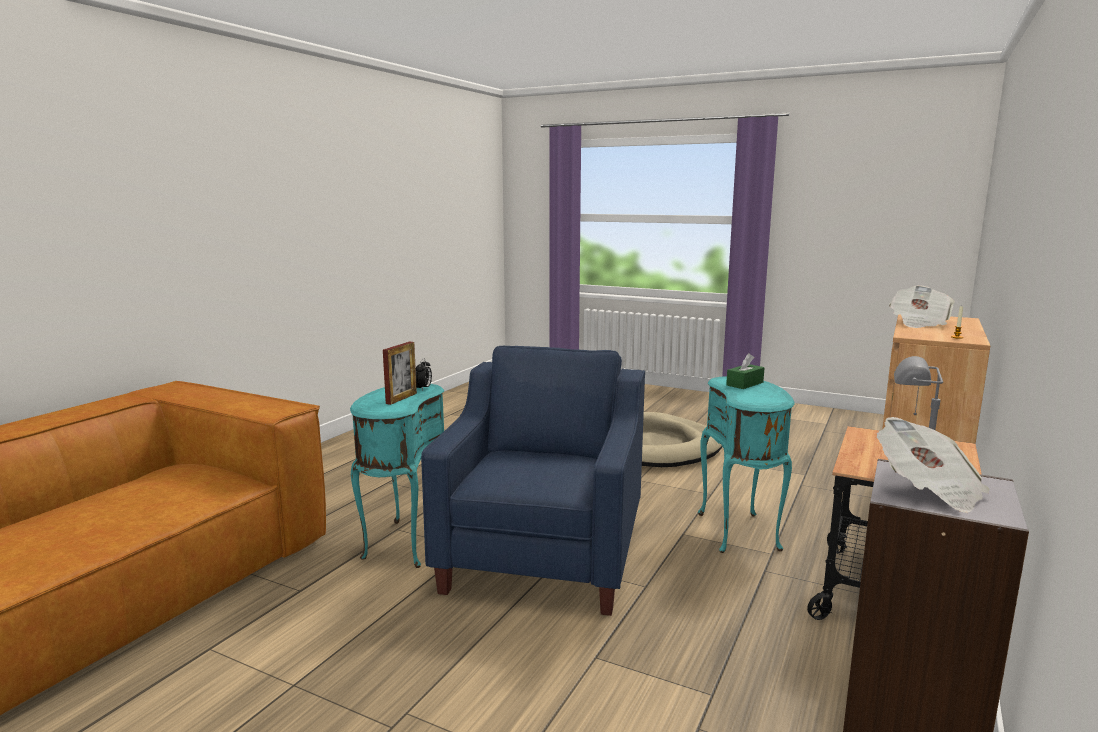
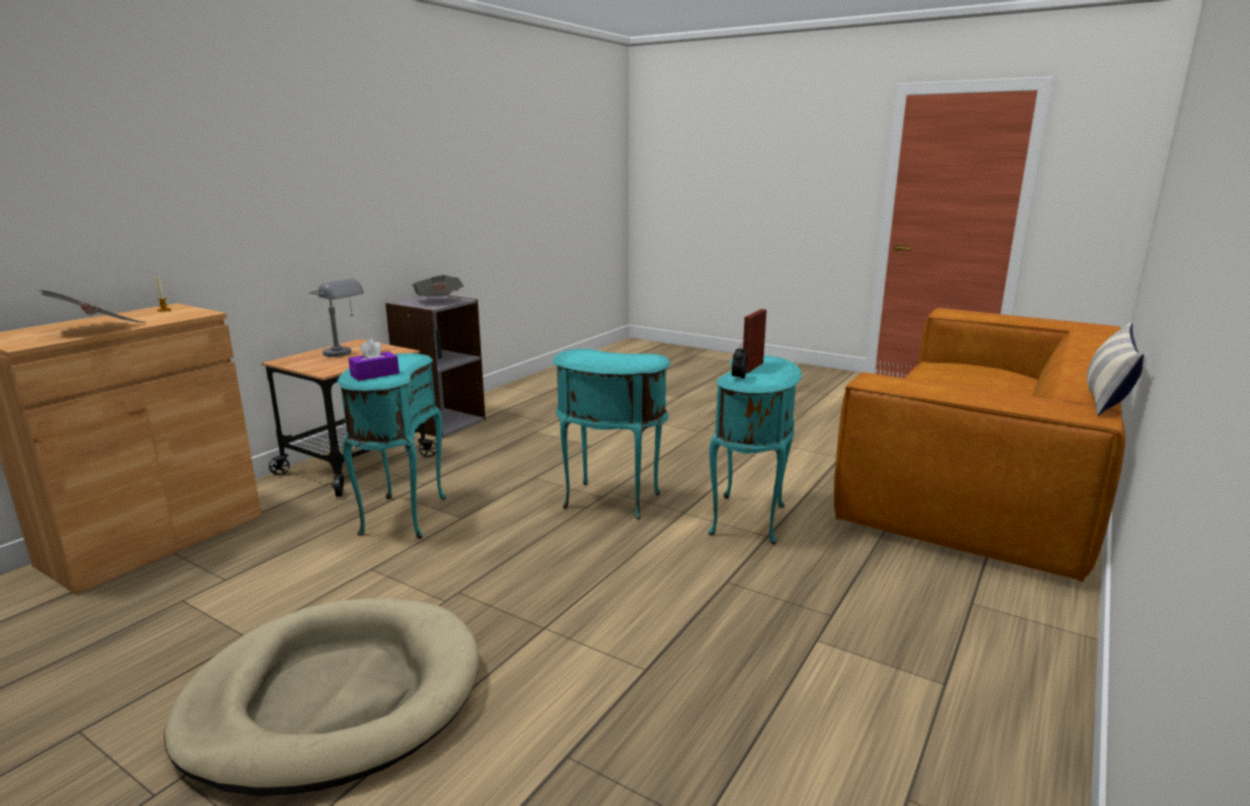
camera: 175 degrees left, 5 degrees up
blue armchair [421,346,645,616] -> turquoise side table [553,349,670,520]
green tissue box [726,353,764,389] -> purple tissue box [348,339,399,381]
none -> pillow [1087,322,1144,416]

